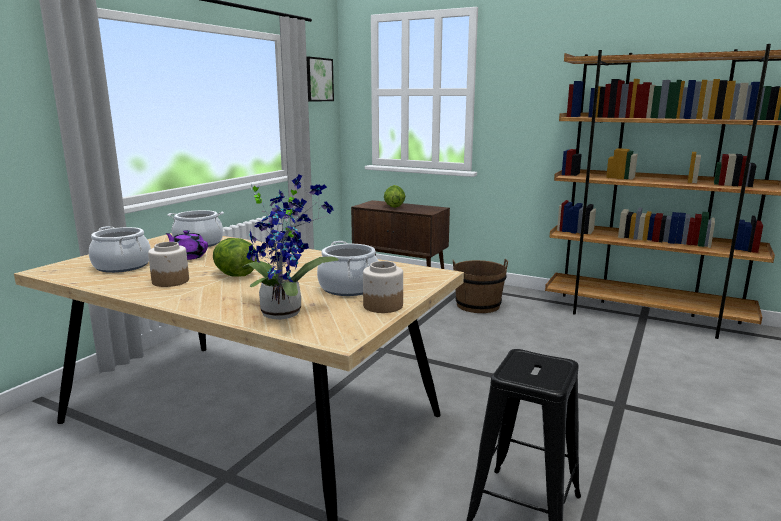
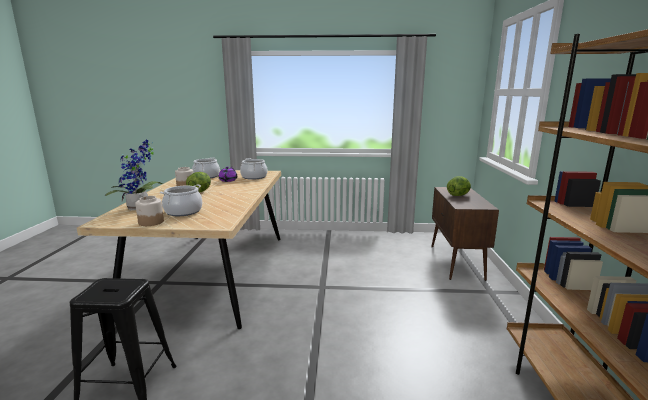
camera: 65 degrees right, 0 degrees up
picture [306,57,334,101] -> none
brown bucket [453,259,508,313] -> none

